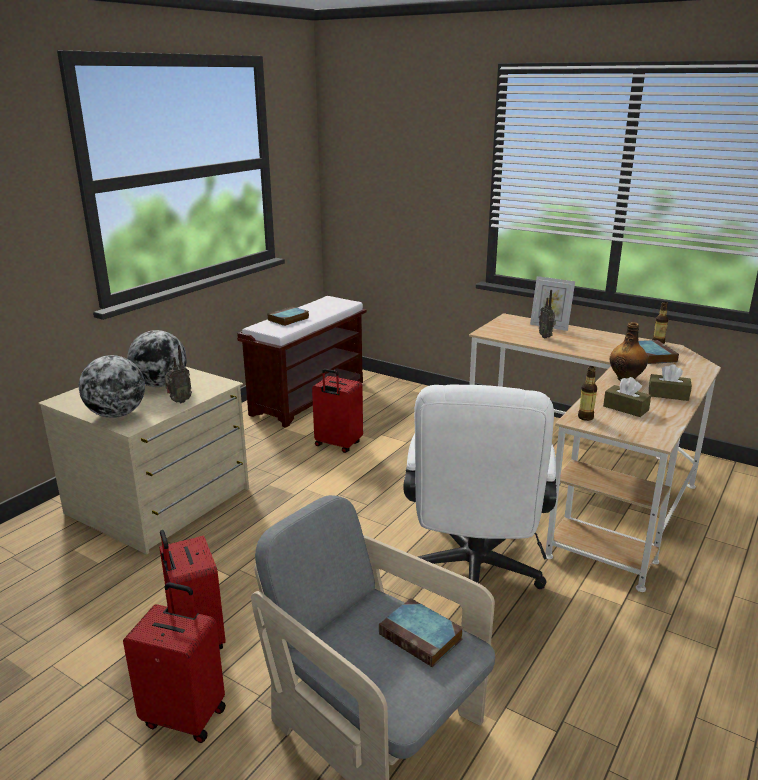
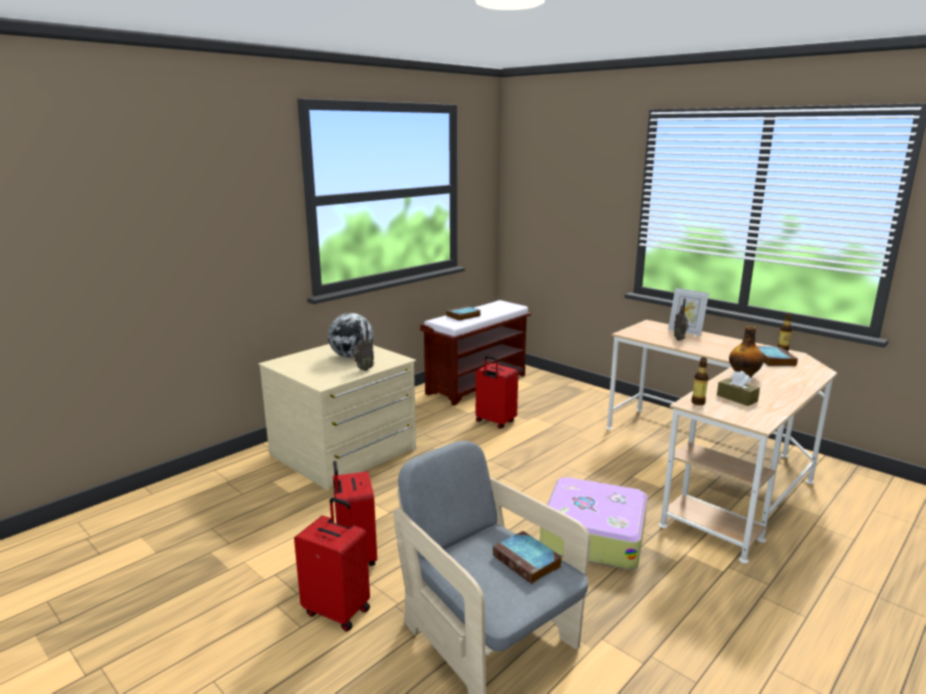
camera: 10 degrees right, 5 degrees down
globe [79,355,145,418] -> none
white office chair [403,384,556,589] -> suitcase [540,477,648,570]
brown tissue box [649,364,692,401] -> none

